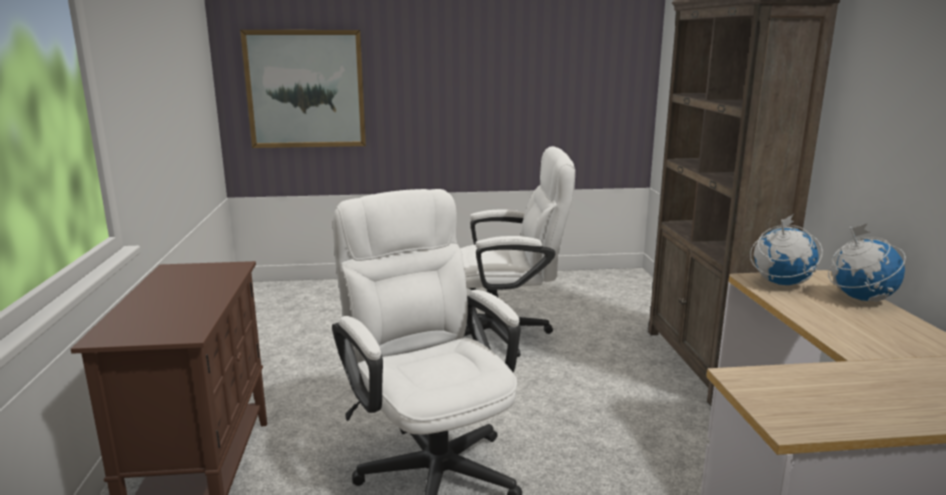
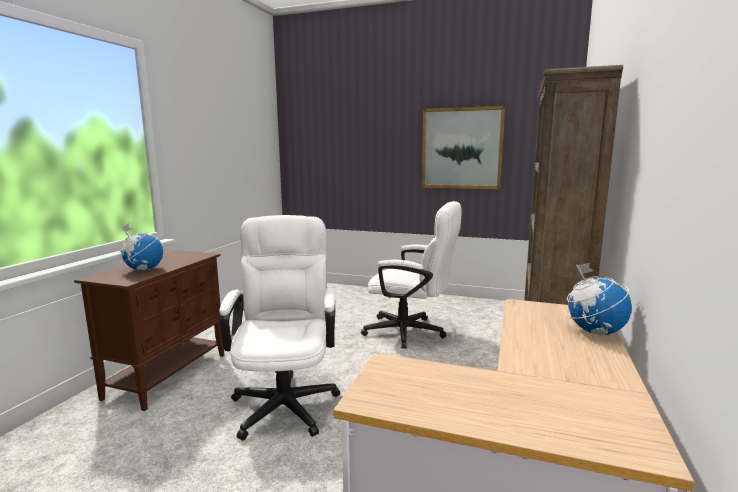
camera: 25 degrees right, 5 degrees down
picture [240,30,366,148] -> picture moved to [422,106,505,189]
globe [750,214,823,285] -> globe moved to [119,223,163,271]

